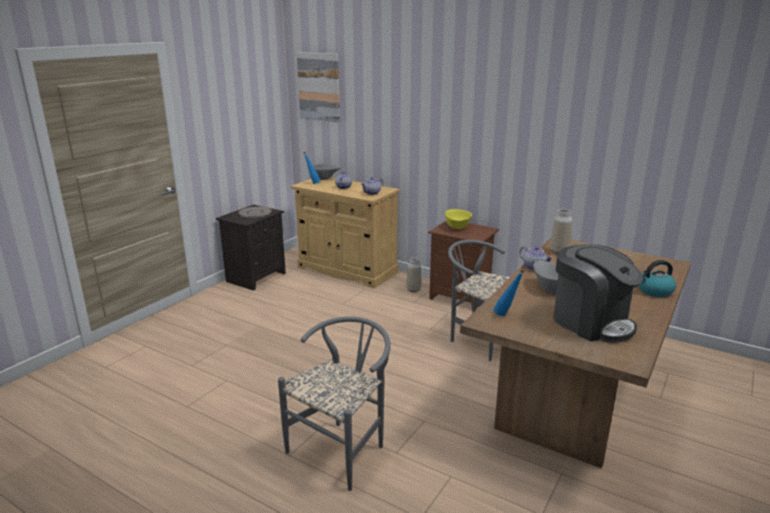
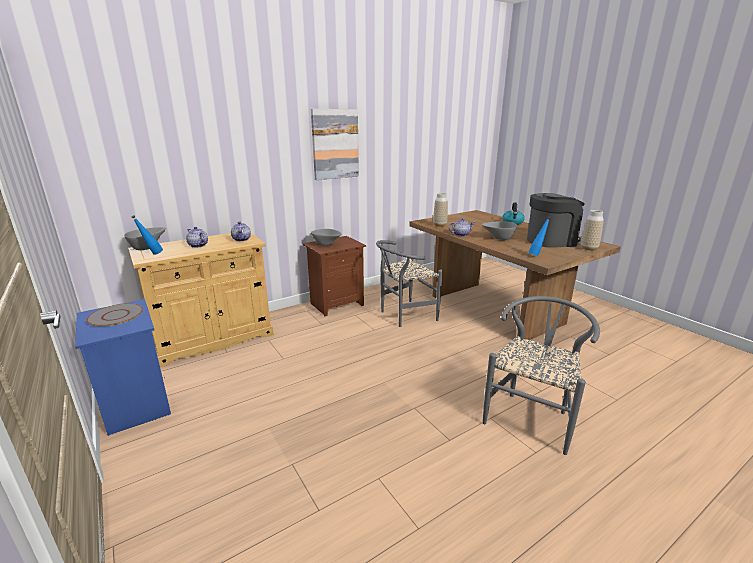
camera: 65 degrees left, 0 degrees up
black nightstand [216,205,286,291] -> blue nightstand [75,299,171,436]
grey chair [278,316,391,491] -> grey chair turned 60 degrees clockwise [483,296,600,455]
picture [297,52,340,122] -> picture moved to [311,109,359,180]
vase [406,257,422,292] -> vase moved to [581,210,604,251]
yellow bowl [445,209,472,229] -> grey bowl [311,229,341,246]

